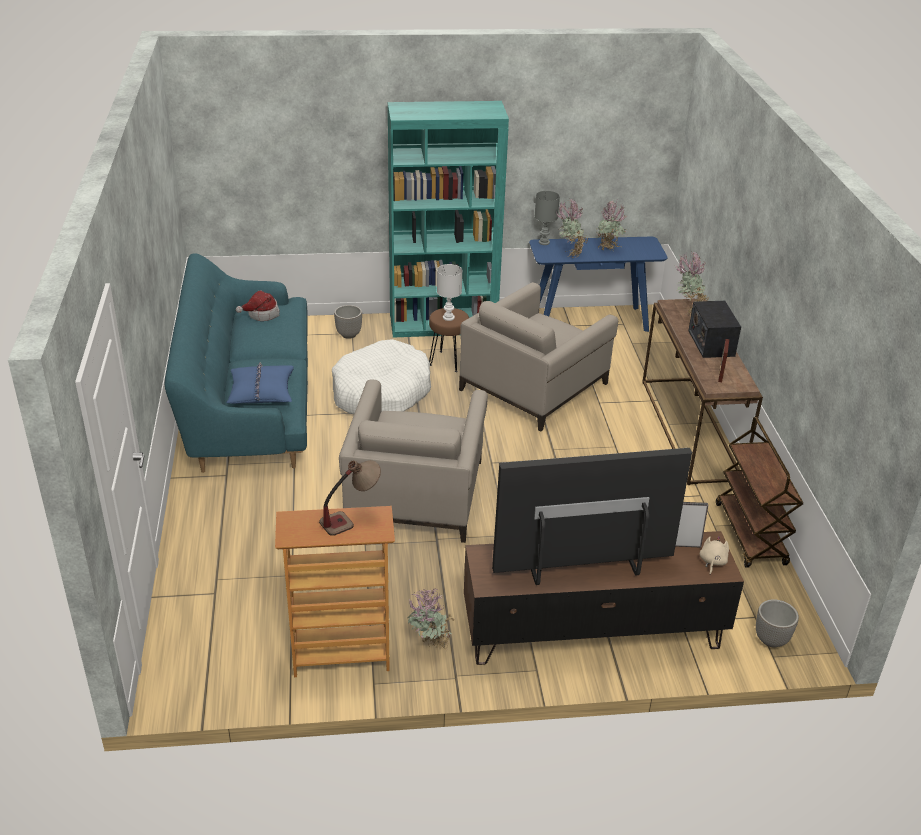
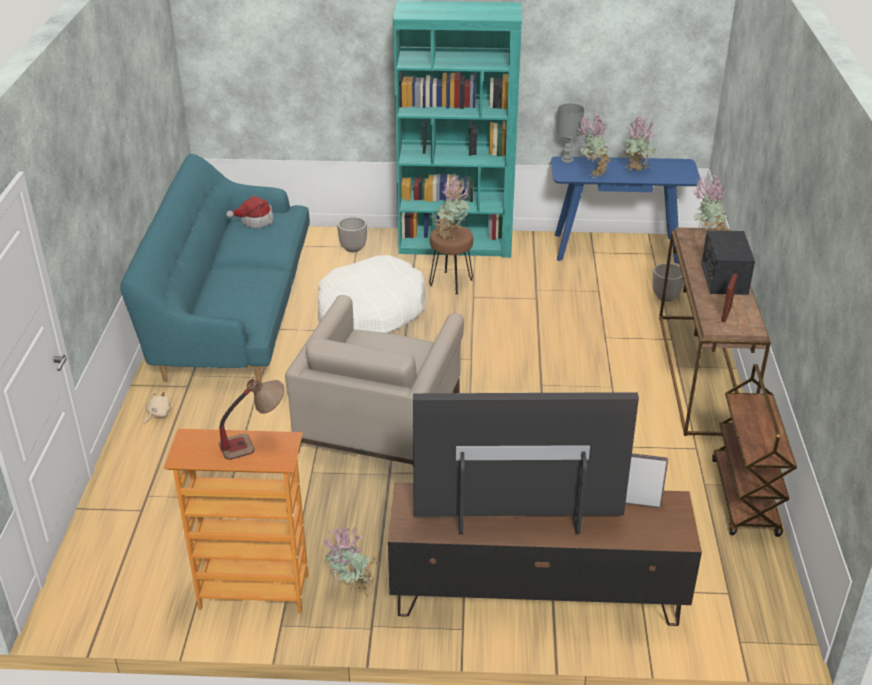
camera: 10 degrees right, 0 degrees up
blue pillow [226,362,294,404] -> none
white table lamp [437,264,462,321] -> potted plant [430,175,470,240]
beige armchair [459,282,618,431] -> none
beige plush toy [700,536,729,575] -> beige plush toy moved to [144,391,171,424]
planter [756,599,799,648] -> planter moved to [652,263,684,301]

